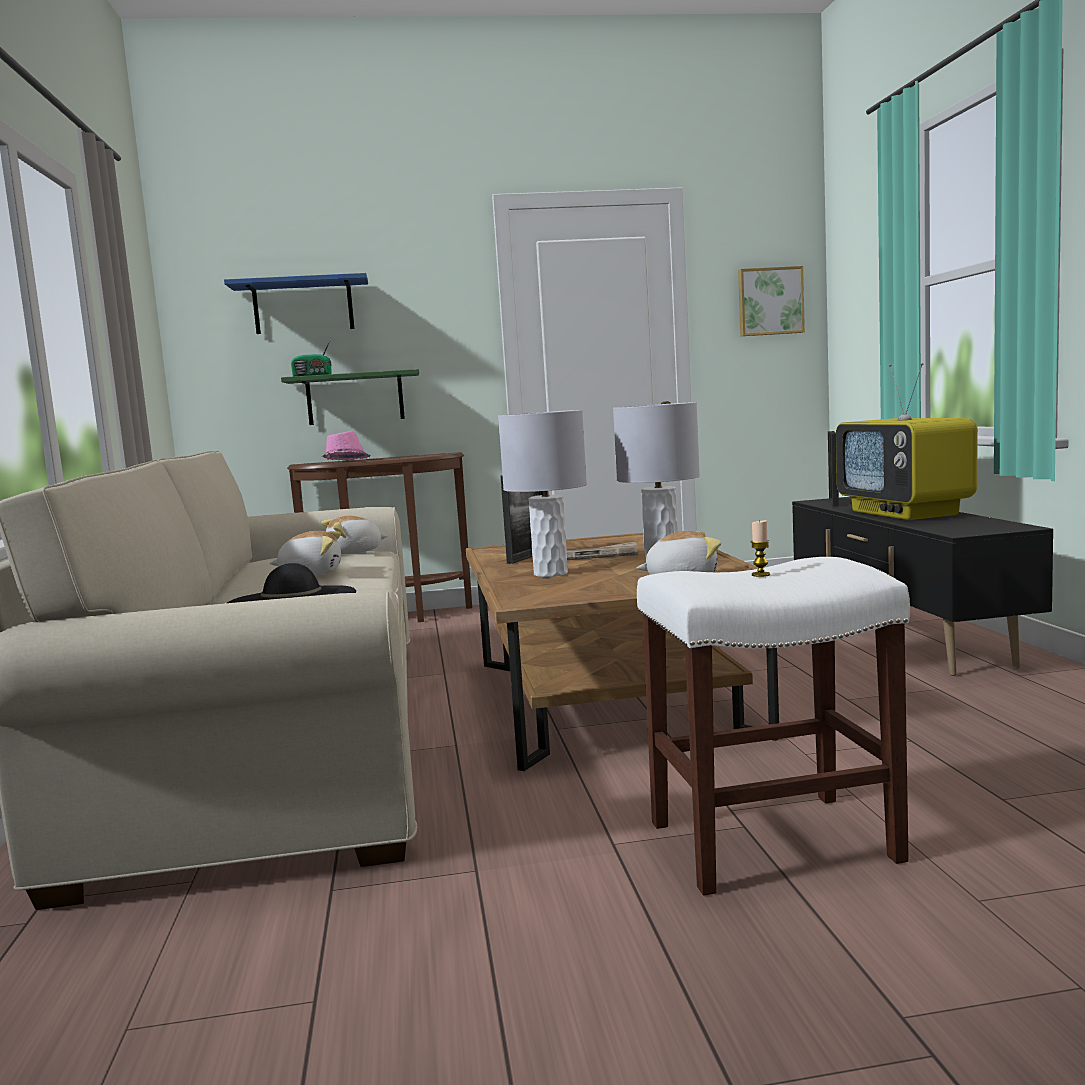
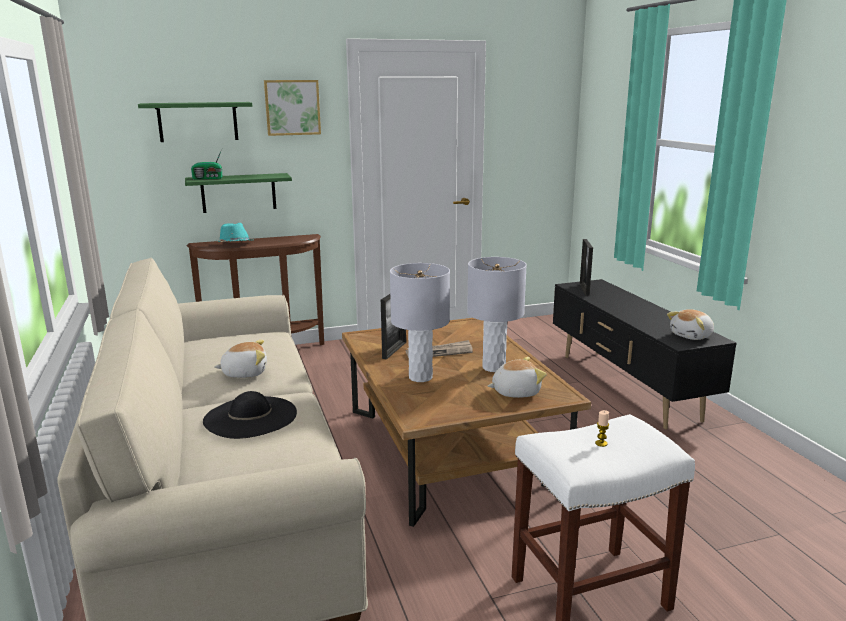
camera: 10 degrees left, 10 degrees up
blue shelf [224,273,368,334] -> green shelf [138,102,252,142]
plush toy [321,516,387,554] -> plush toy moved to [667,309,714,340]
pink hat [322,431,371,460] -> turquoise hat [216,223,252,242]
picture [738,266,805,336] -> picture moved to [264,80,321,136]
television [836,363,978,520] -> none

